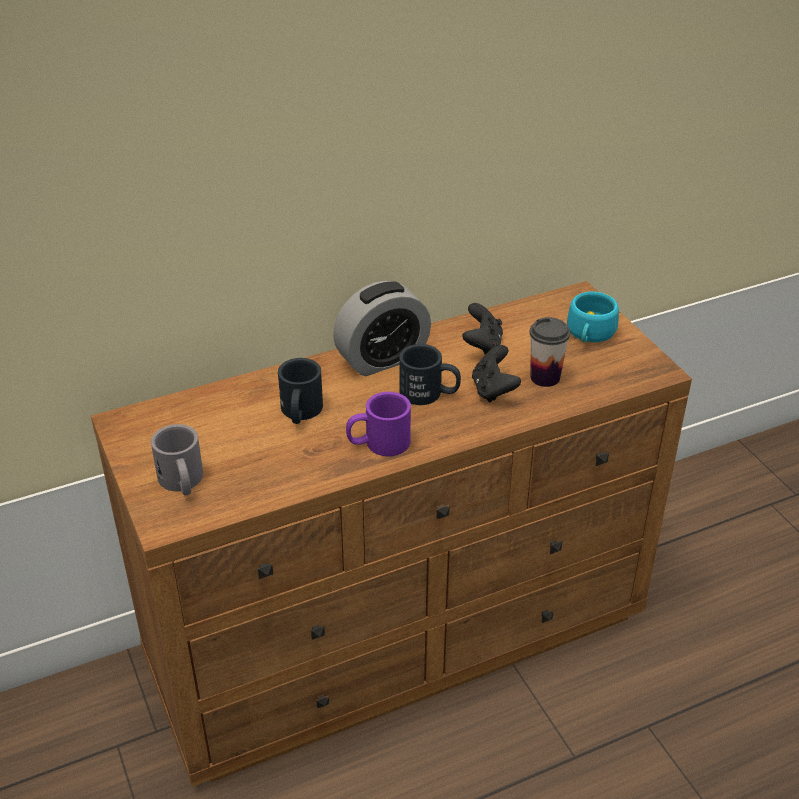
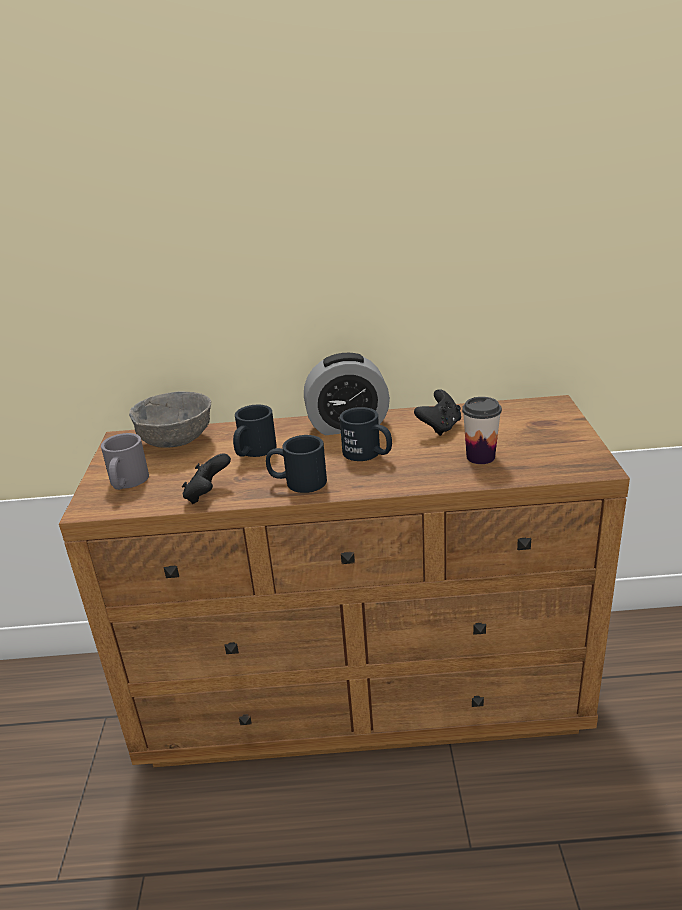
camera: 25 degrees right, 10 degrees down
purple mug [346,392,411,456] -> black mug [266,435,327,493]
black game controller [472,345,521,403] -> black game controller moved to [182,454,231,504]
turquoise cup [567,292,619,343] -> none
none -> grey bowl [129,391,211,448]

